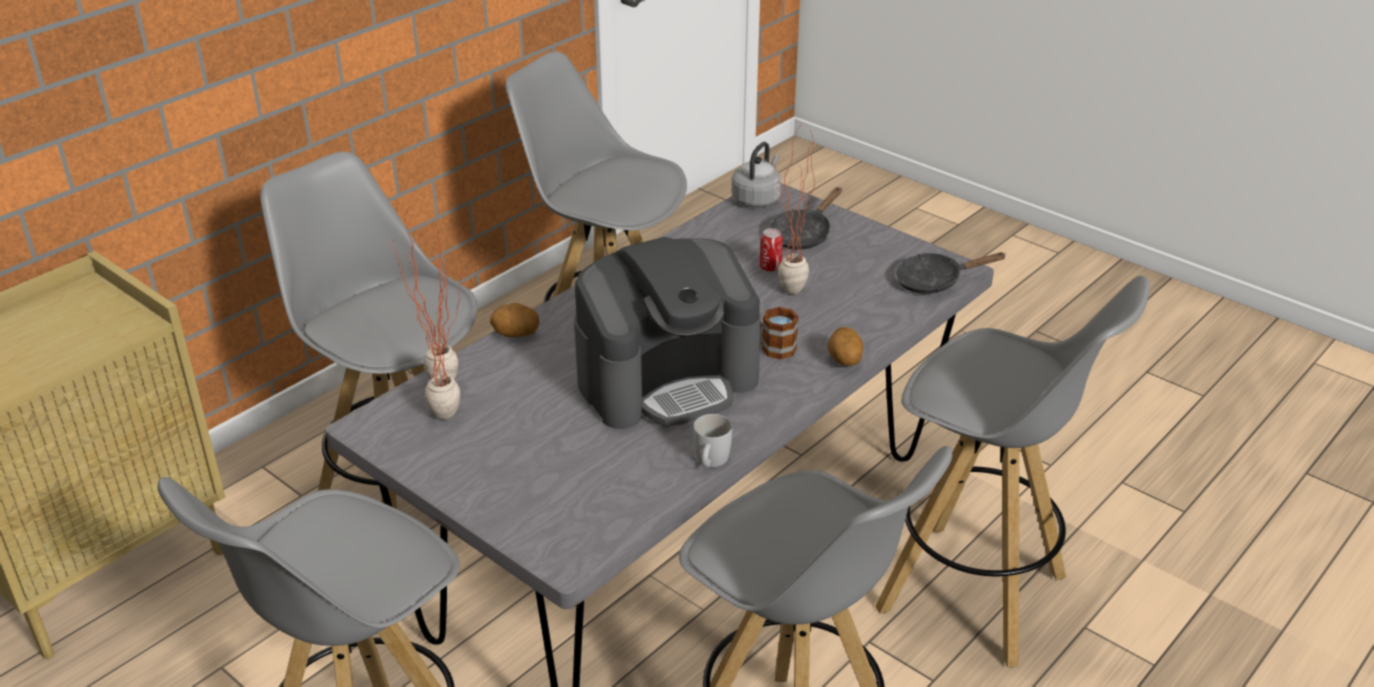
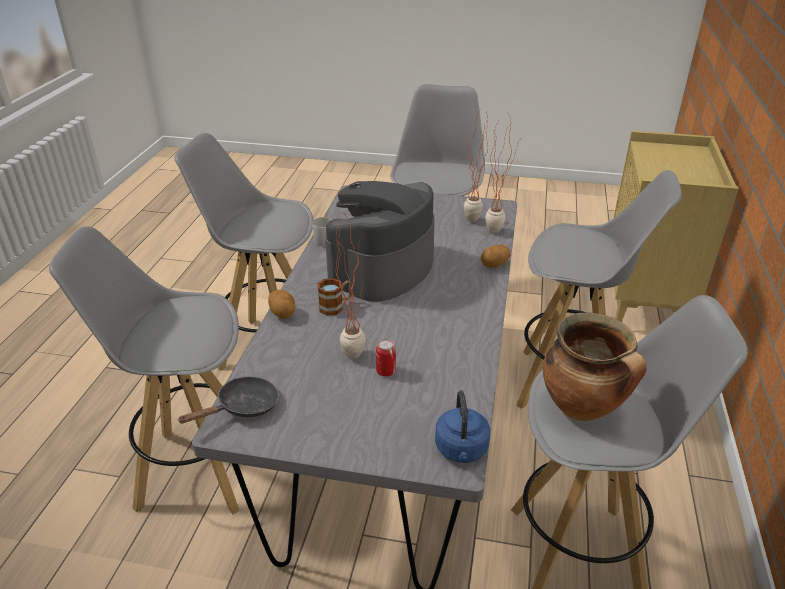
camera: 150 degrees right, 0 degrees up
grey kettle [732,142,782,207] -> blue kettle [435,390,490,463]
black frying pan [769,187,842,250] -> none
none -> cooking pot [543,312,647,421]

